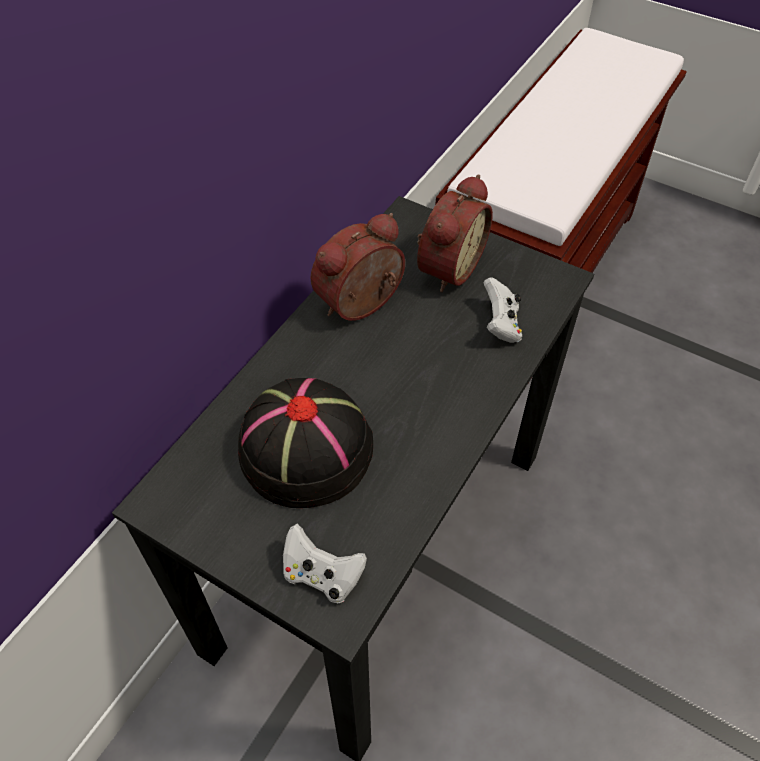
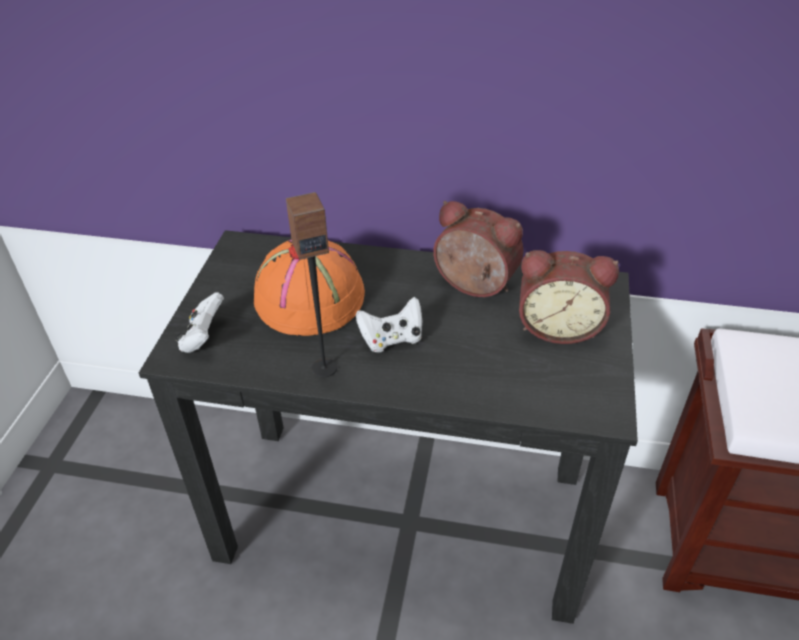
camera: 70 degrees right, 10 degrees down
black hat [238,378,373,508] -> orange hat [254,239,365,336]
white game controller [484,277,522,343] -> white game controller moved to [356,297,422,352]
none -> speaker [286,192,337,377]

